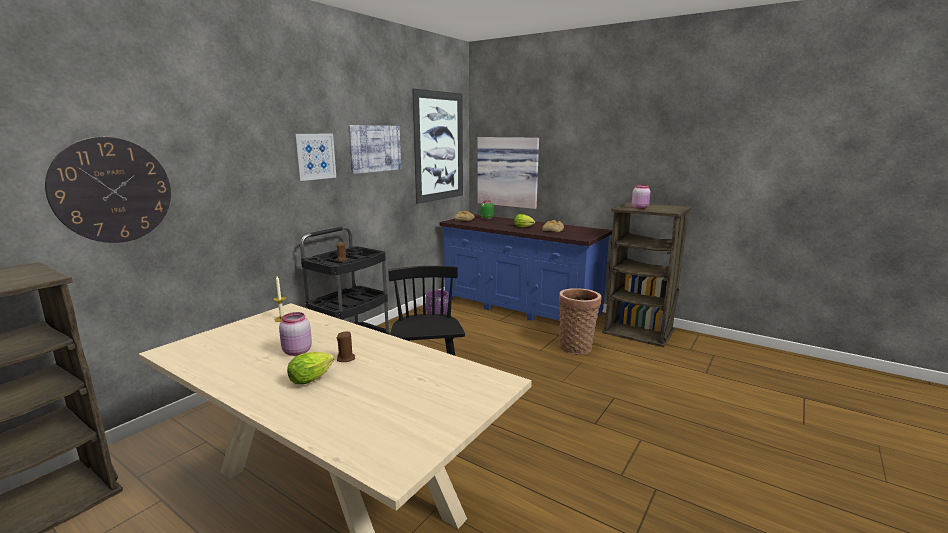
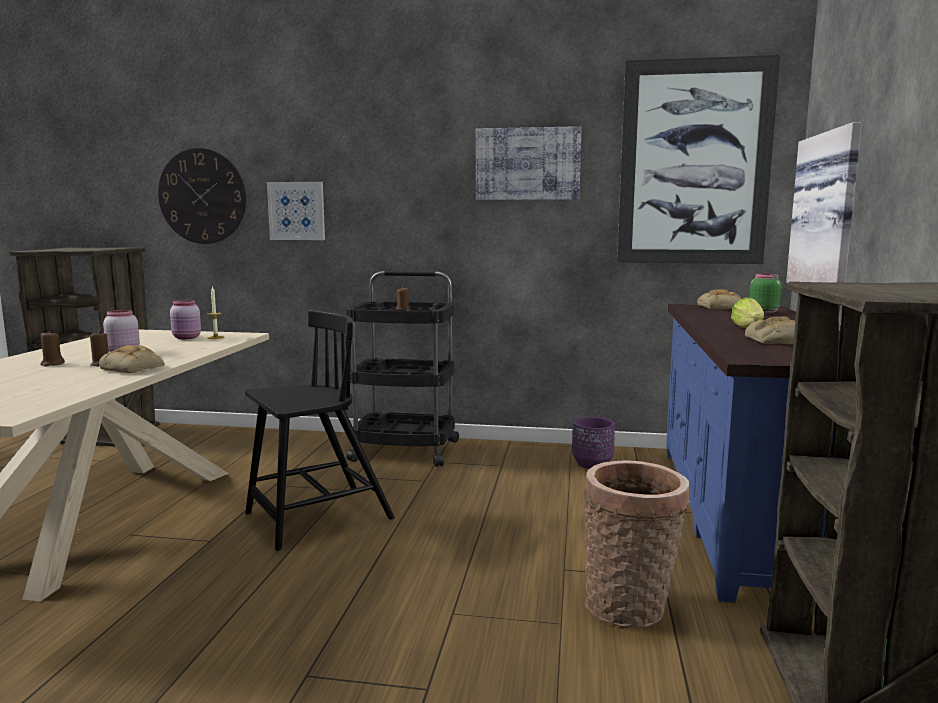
camera: 65 degrees right, 5 degrees down
lettuce [287,352,334,385] -> brown candle [40,331,65,367]
picture [293,134,336,181] -> picture moved to [267,182,325,240]
pink jar [632,185,651,209] -> pink jar moved to [170,300,201,339]
none -> bread [99,345,165,373]

